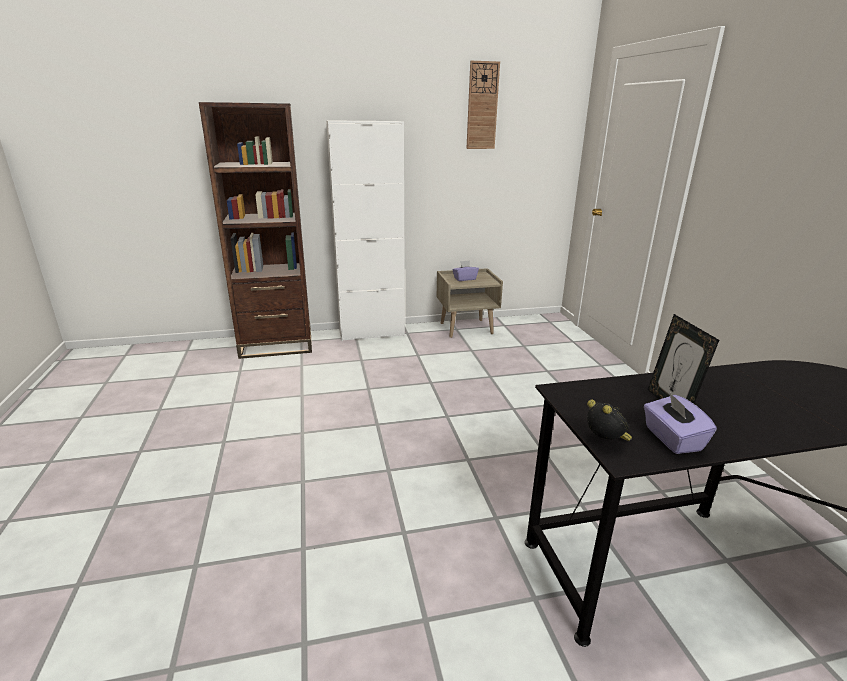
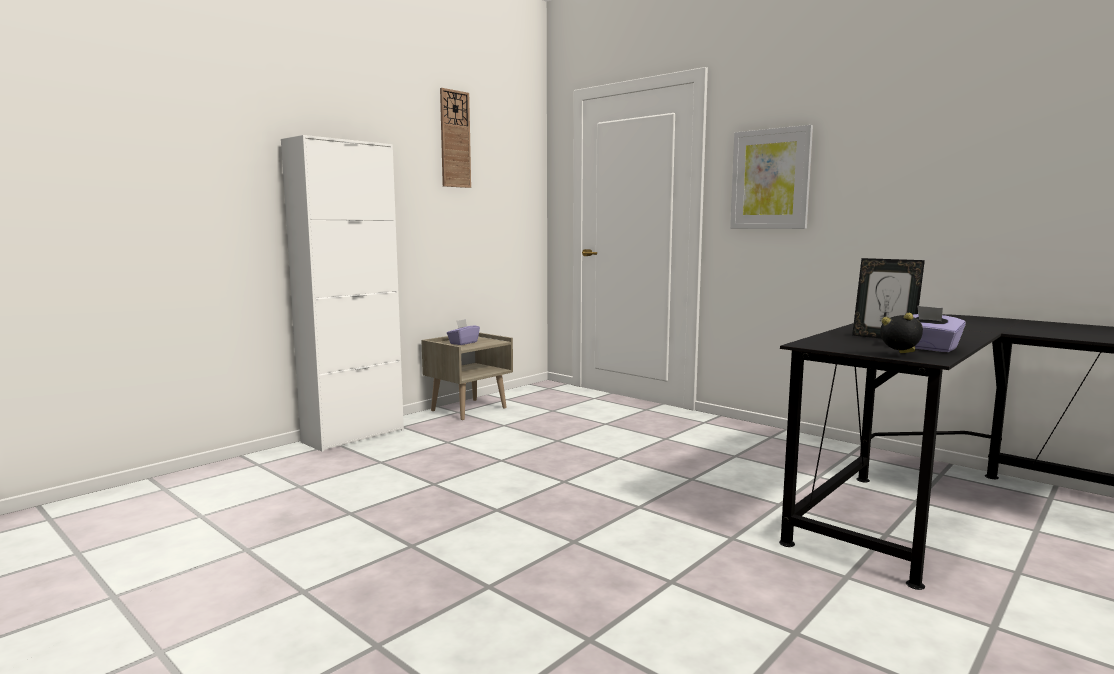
camera: 35 degrees left, 15 degrees down
brown bookcase [199,102,312,359] -> none
none -> picture [730,125,813,229]

